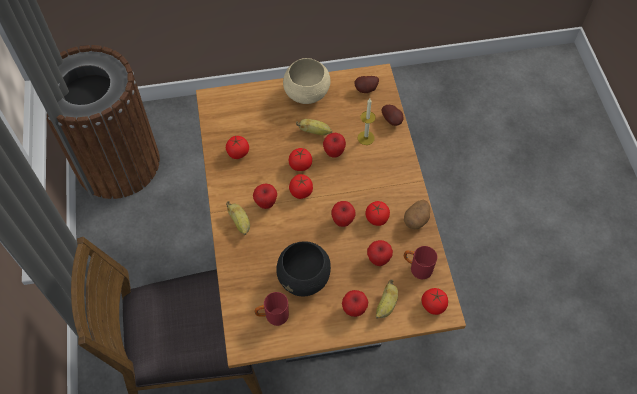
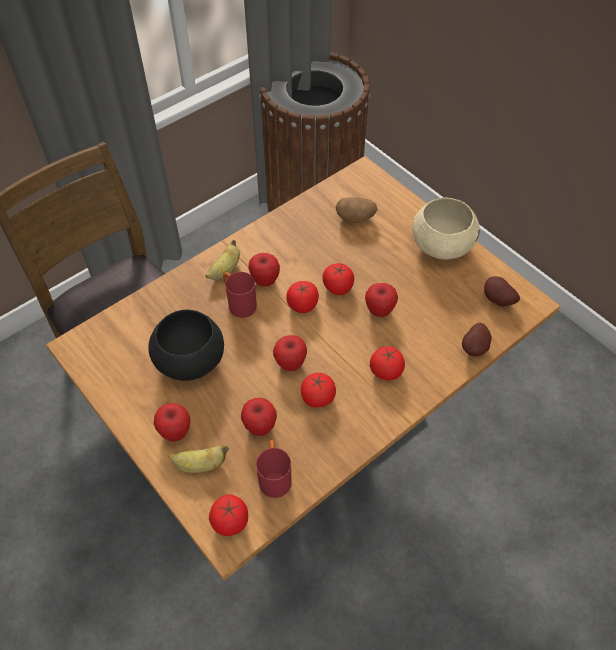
camera: 60 degrees right, 5 degrees down
tomato [226,136,249,159] -> tomato moved to [370,347,405,380]
red mug [255,292,289,326] -> red mug moved to [223,272,257,318]
banana [296,119,332,135] -> none
candle [358,99,376,145] -> none
potato [404,200,430,229] -> potato moved to [336,197,377,223]

